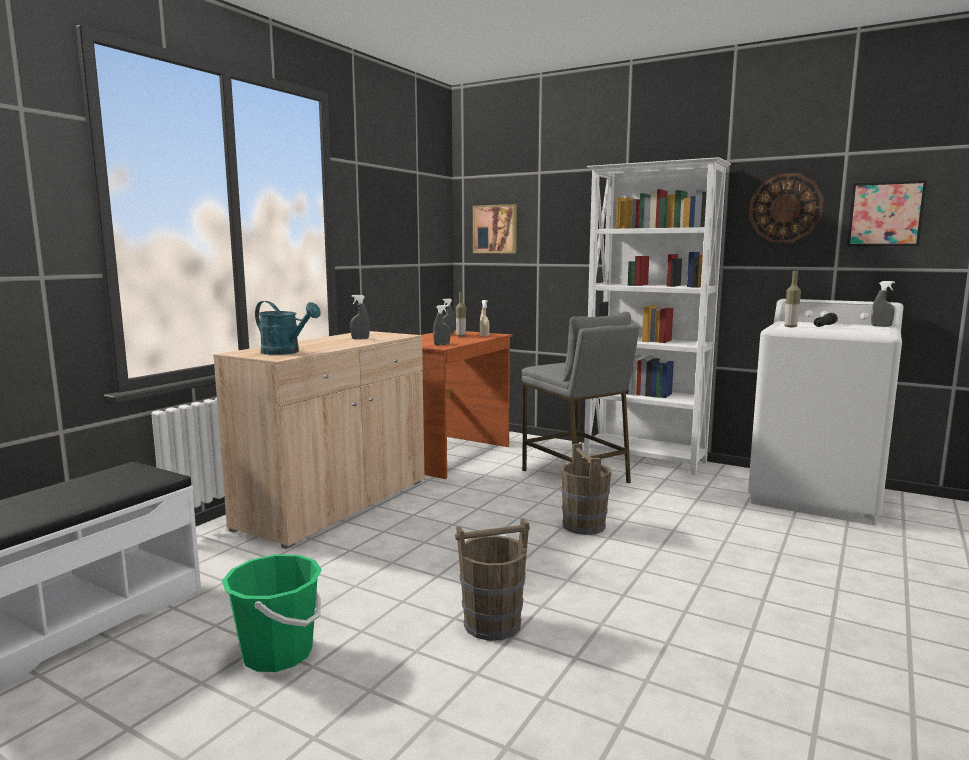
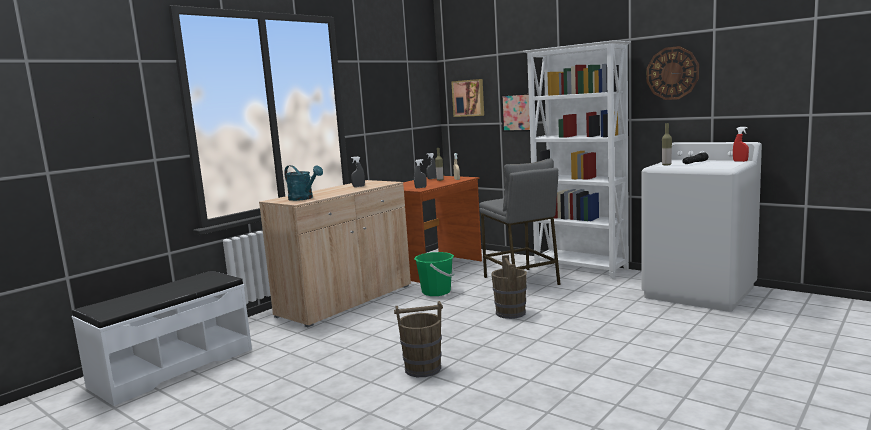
camera: 10 degrees right, 0 degrees up
green bucket [222,555,322,672] -> green bucket moved to [414,252,454,296]
picture [847,180,927,246] -> picture moved to [501,93,530,132]
grey spray bottle [871,281,895,327] -> red spray bottle [733,127,749,162]

